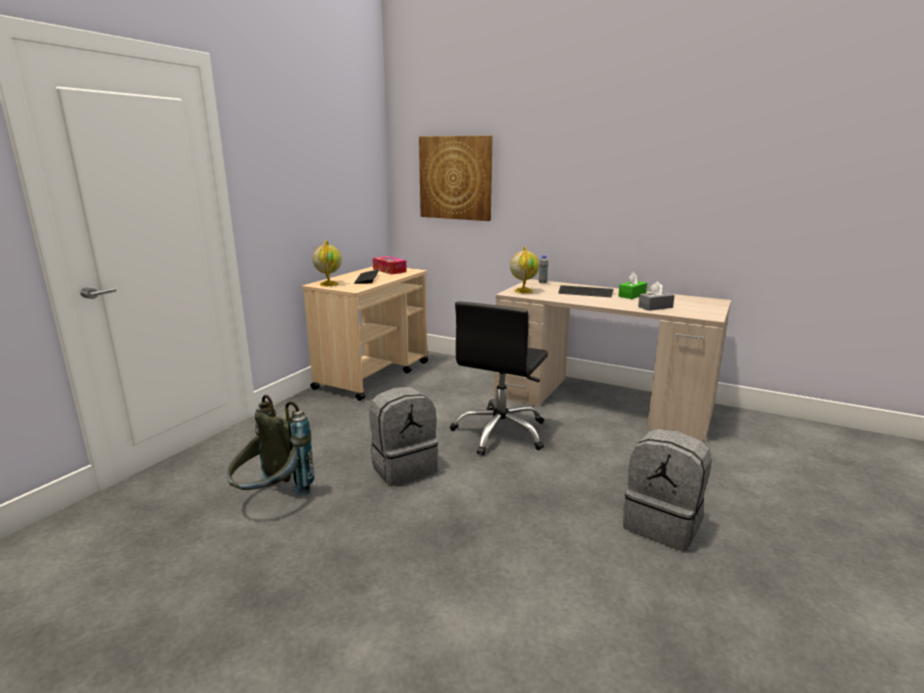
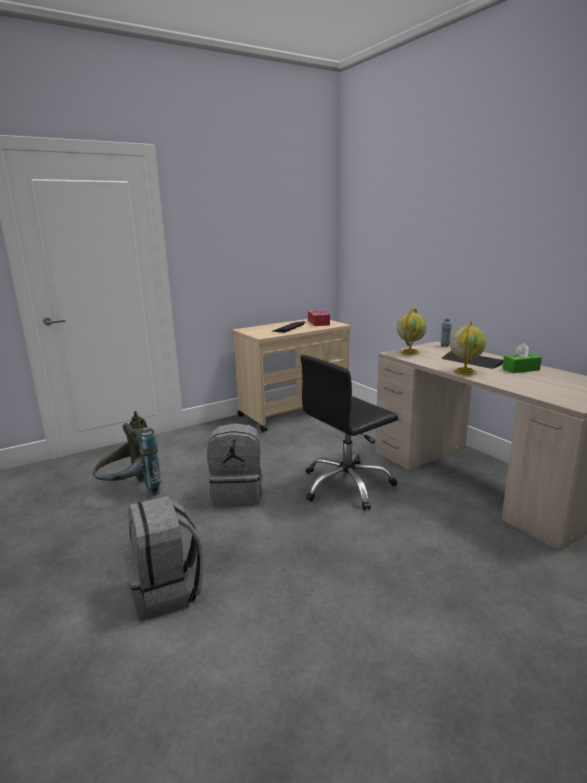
camera: 30 degrees right, 0 degrees up
globe [312,240,342,287] -> globe moved to [450,320,486,375]
picture [419,136,493,221] -> none
grey backpack [623,429,712,551] -> grey backpack moved to [123,496,204,621]
grey tissue box [638,282,675,311] -> none

